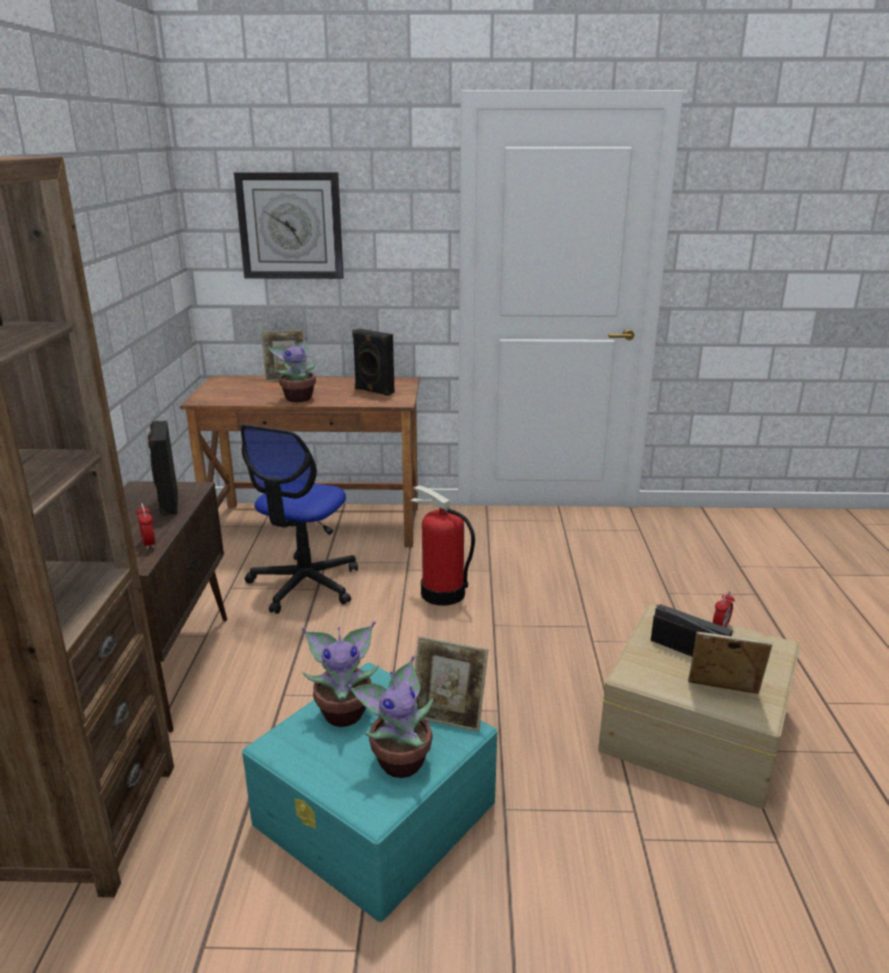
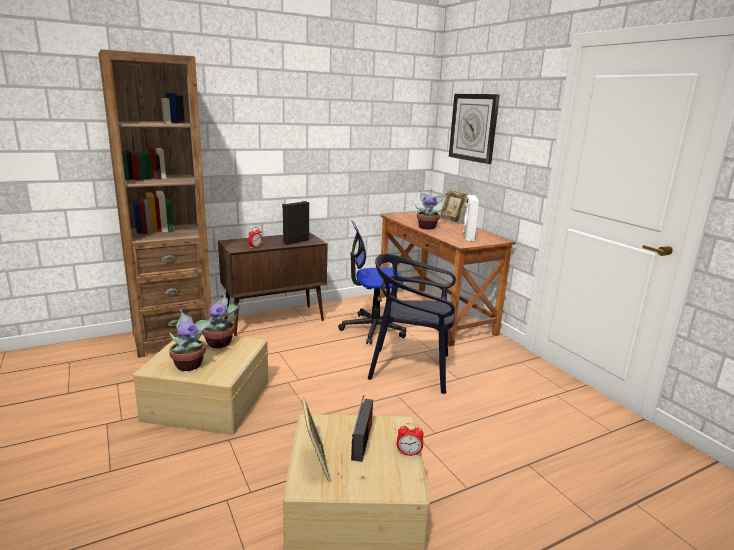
camera: 60 degrees right, 5 degrees down
turquoise storage box [242,663,498,922] -> beige storage box [133,334,268,435]
black speaker [352,329,395,396] -> white speaker [463,195,479,241]
fire extinguisher [411,485,475,605] -> black chair [368,254,456,394]
picture frame [415,636,488,732] -> none

